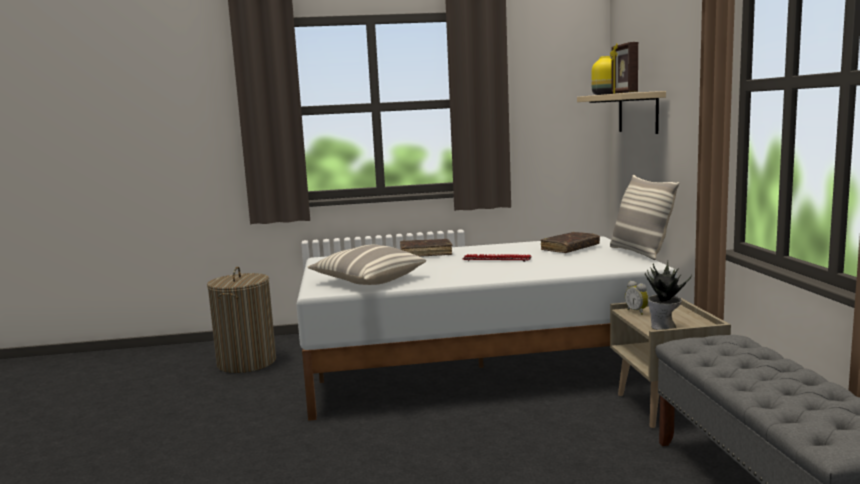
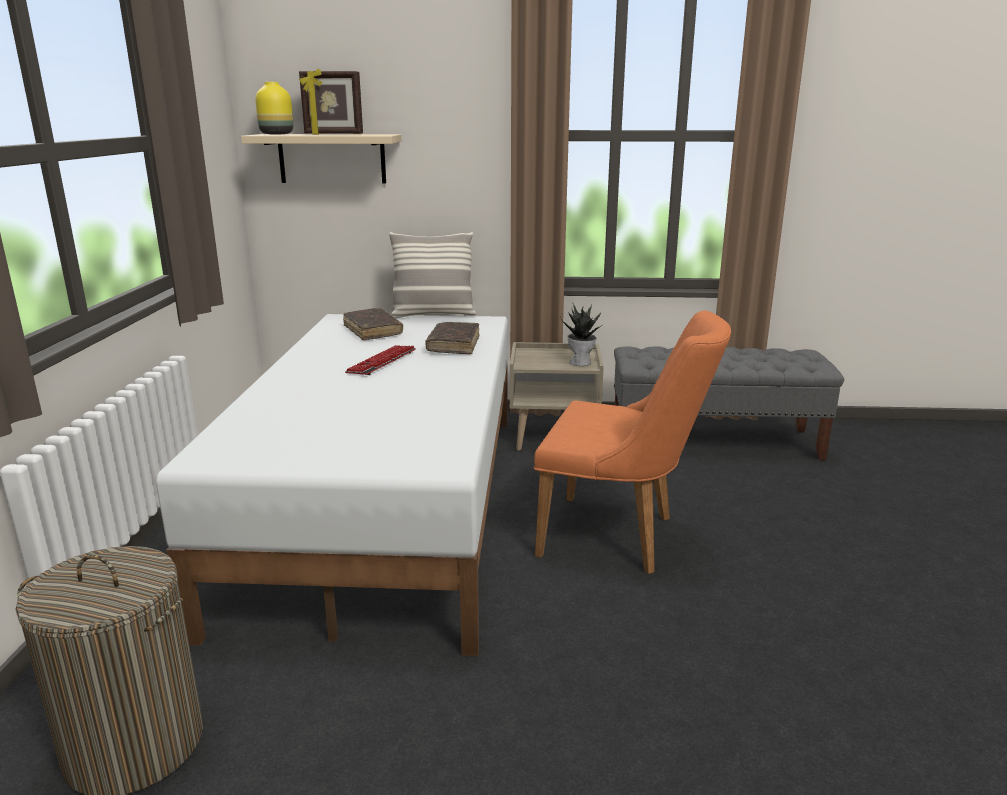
camera: 80 degrees left, 10 degrees up
pillow [307,245,426,285] -> none
brown book [400,239,452,257] -> brown book moved to [425,322,480,354]
alarm clock [625,281,649,315] -> none
none -> orange chair [534,311,731,574]

